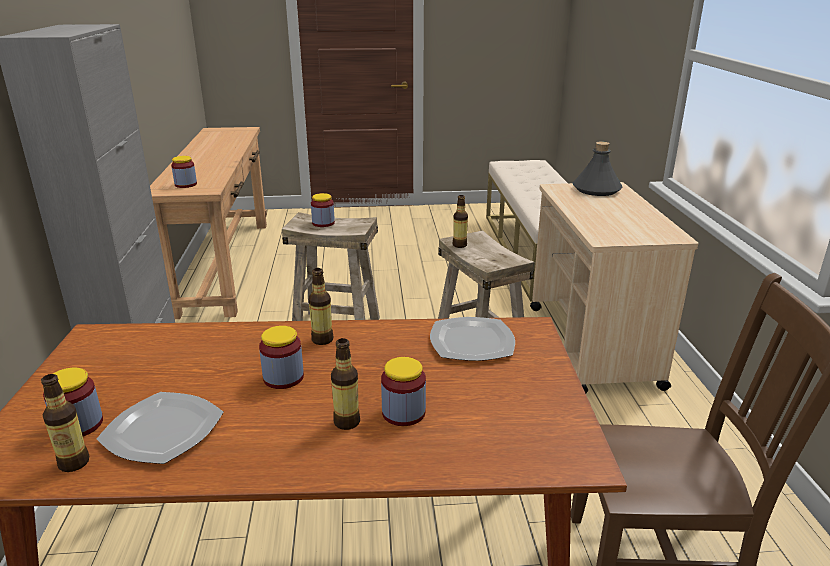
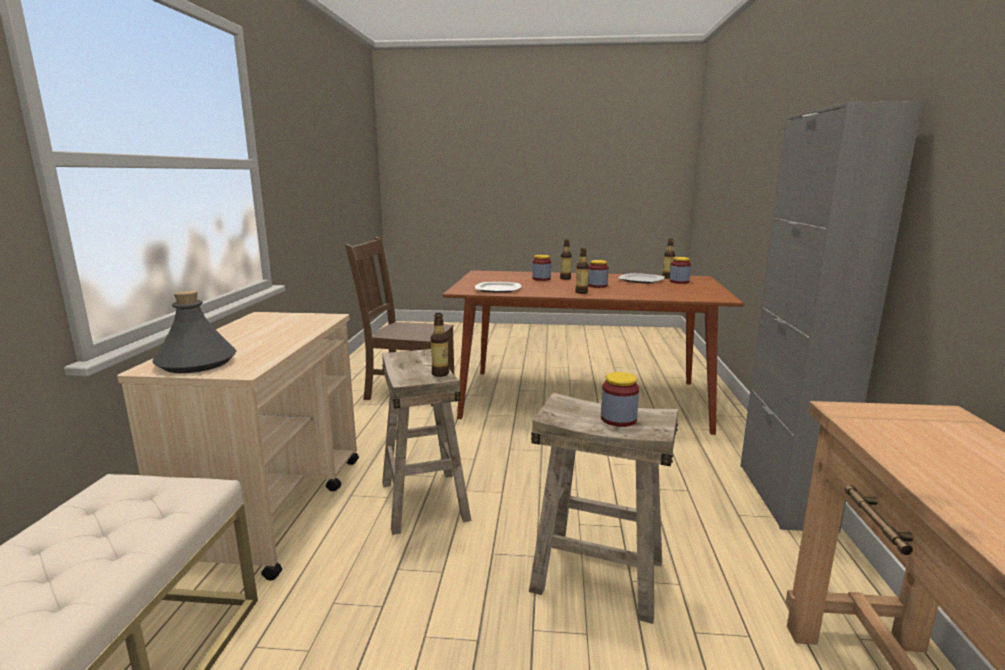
camera: 170 degrees left, 10 degrees down
jar [171,156,197,188] -> none

